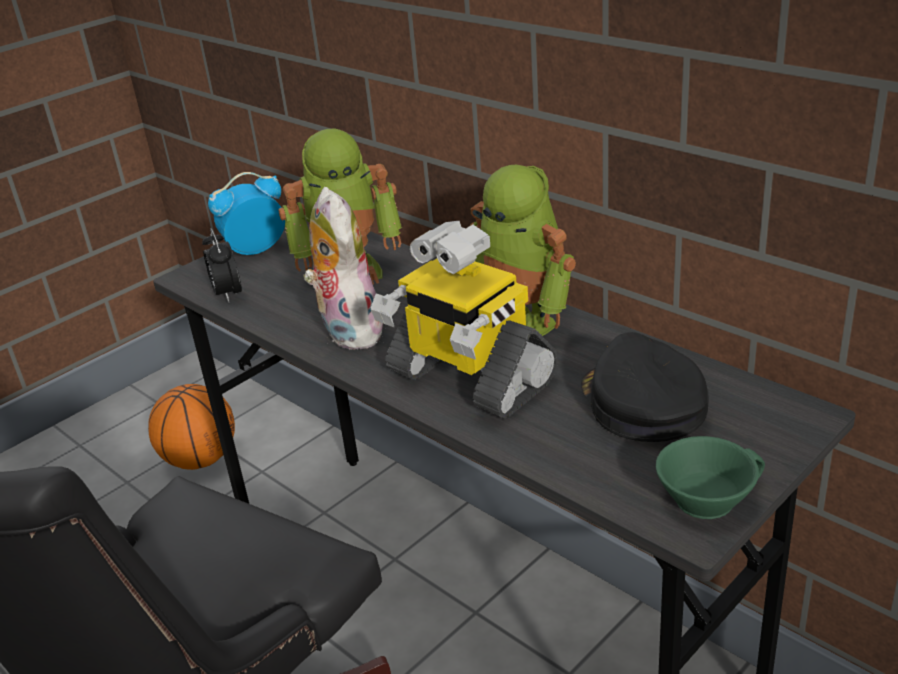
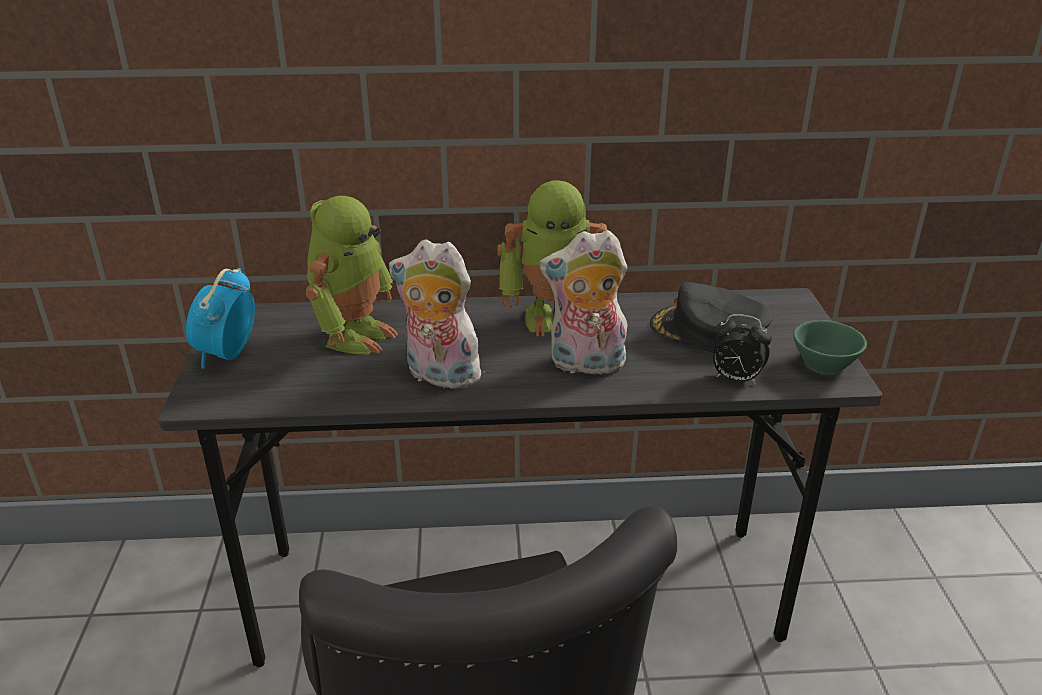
camera: 50 degrees left, 0 degrees up
basketball [148,384,235,470] -> none
alarm clock [202,228,242,302] -> alarm clock moved to [713,314,772,384]
toy robot [370,221,558,419] -> plush toy [539,230,627,379]

